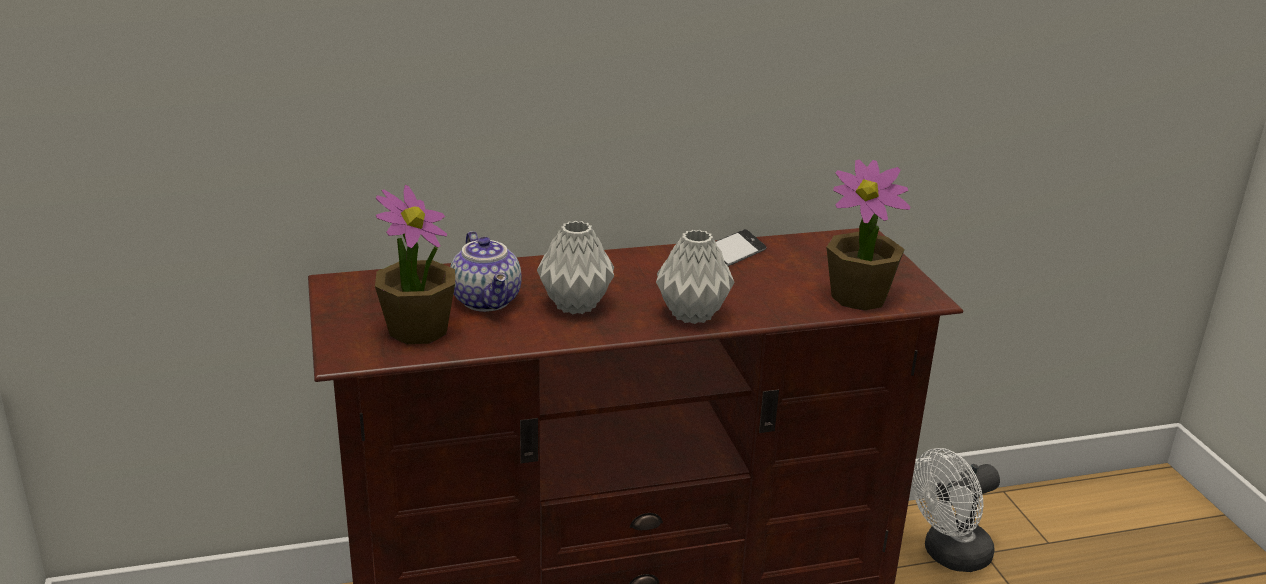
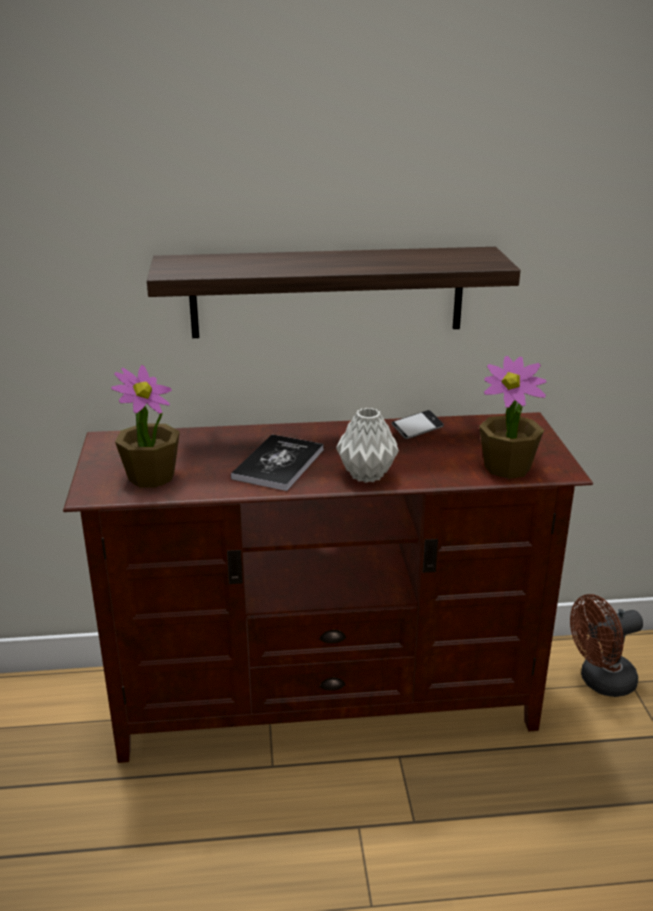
camera: 10 degrees right, 0 degrees up
teapot [450,231,522,312] -> none
grey vase [537,221,614,314] -> book [231,435,324,491]
white fan [912,448,1000,572] -> brown fan [570,594,643,697]
none -> shelf [147,247,521,338]

